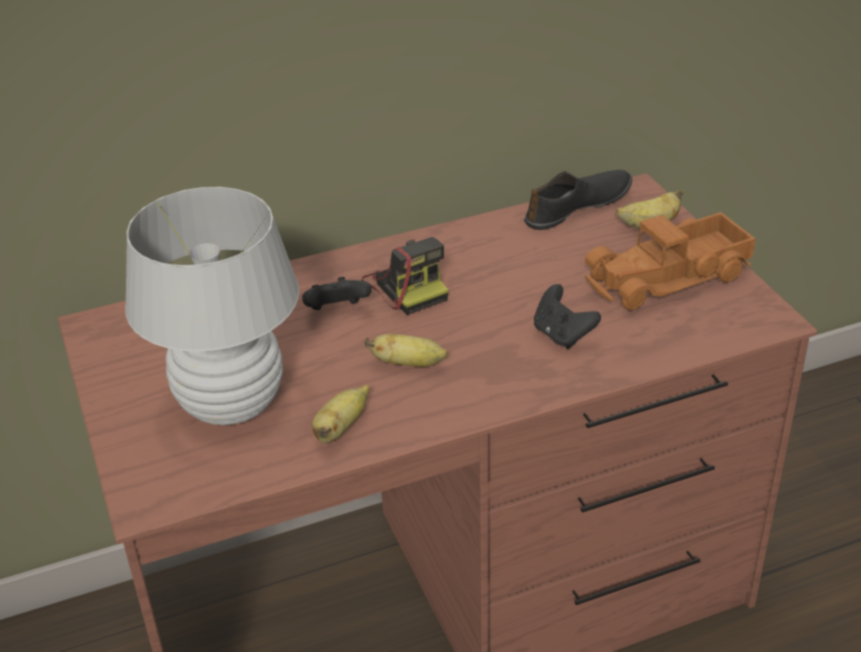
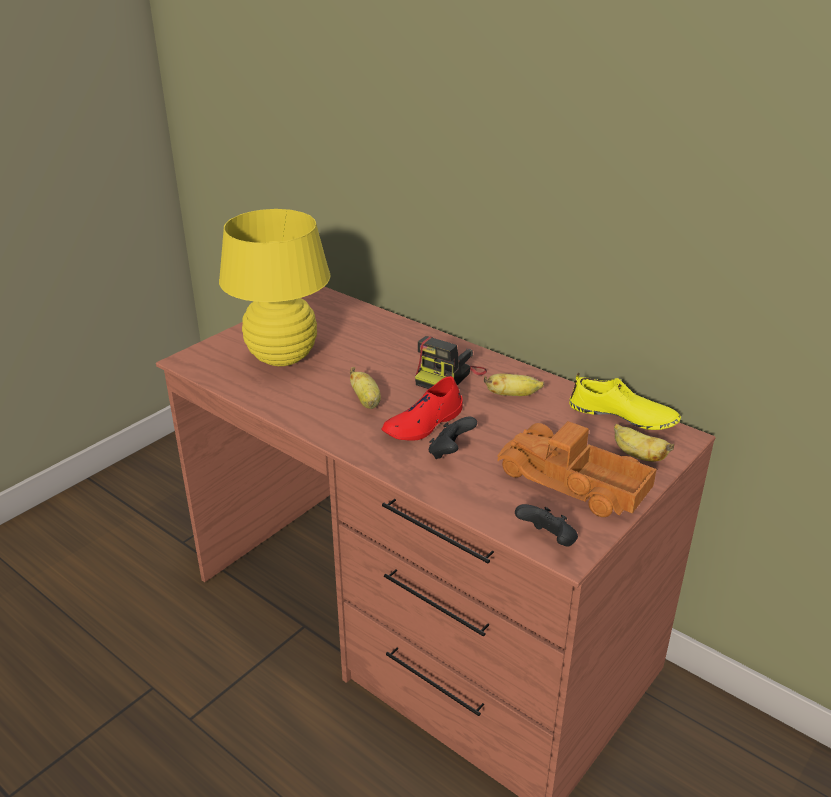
camera: 60 degrees right, 5 degrees down
white table lamp [125,187,299,425] -> yellow table lamp [219,209,330,366]
black game controller [302,277,372,310] -> black game controller moved to [515,504,578,547]
banana [312,385,369,443] -> banana moved to [484,374,544,396]
black shoe [524,170,632,230] -> yellow shoe [569,373,681,430]
none -> red shoe [382,376,462,441]

